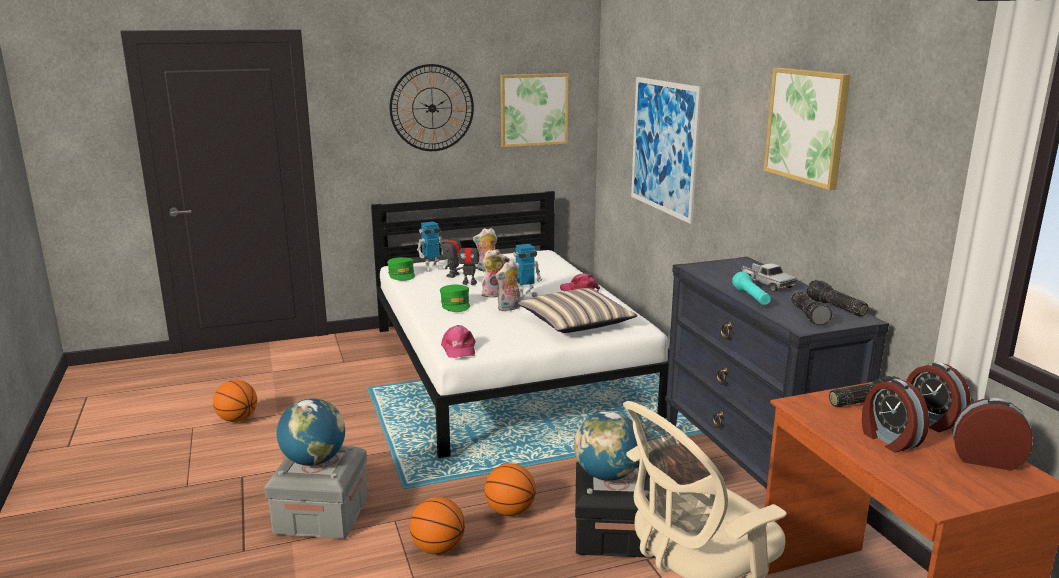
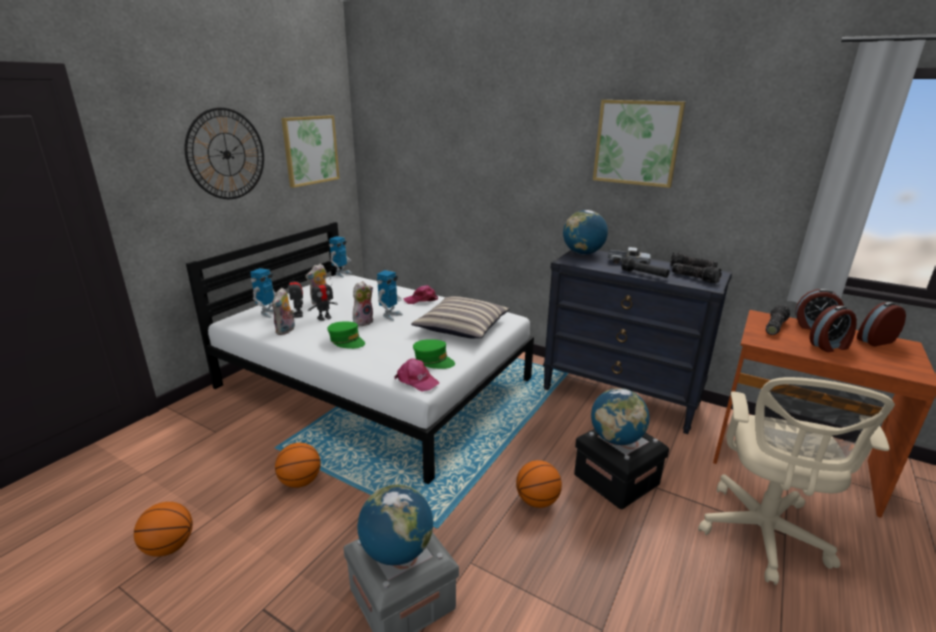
camera: 40 degrees left, 5 degrees up
green cap [387,257,415,281] -> green cap moved to [413,339,455,369]
basketball [410,497,465,554] -> basketball moved to [275,443,321,488]
plush toy [495,260,521,312] -> plush toy moved to [272,288,295,335]
picture [631,77,702,224] -> none
turquoise flashlight [732,272,771,305] -> black flashlight [622,257,670,278]
alarm clock [862,379,929,452] -> alarm clock turned 45 degrees counterclockwise [809,305,857,352]
none -> toy robot [329,236,352,277]
none -> globe [563,210,608,254]

